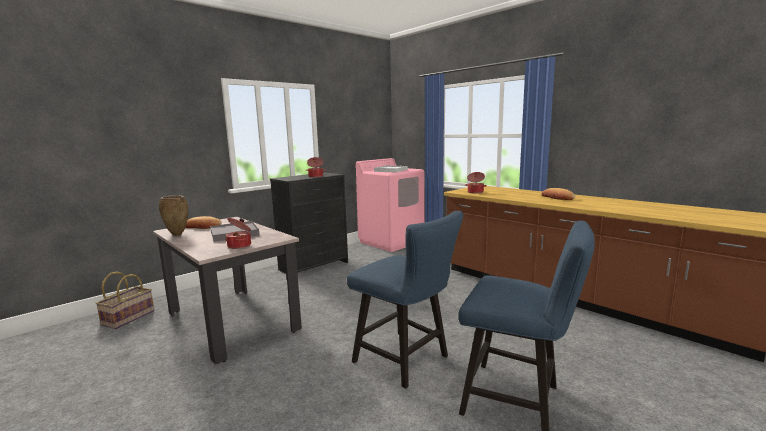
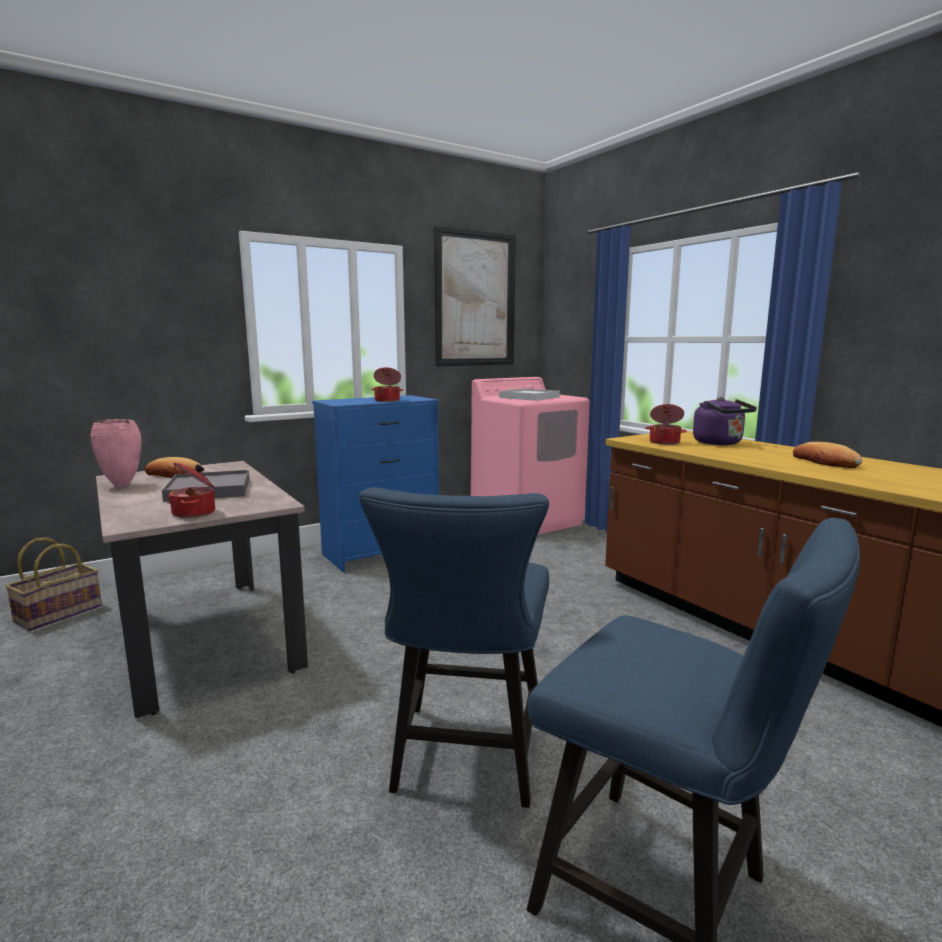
camera: 10 degrees right, 0 degrees up
brown vase [159,195,188,236] -> pink vase [90,419,141,487]
black dresser [270,173,348,274] -> blue dresser [312,395,439,572]
blue chair [347,211,463,389] -> blue chair turned 45 degrees clockwise [359,487,549,808]
none -> picture [434,226,516,366]
none -> purple kettle [693,397,757,445]

